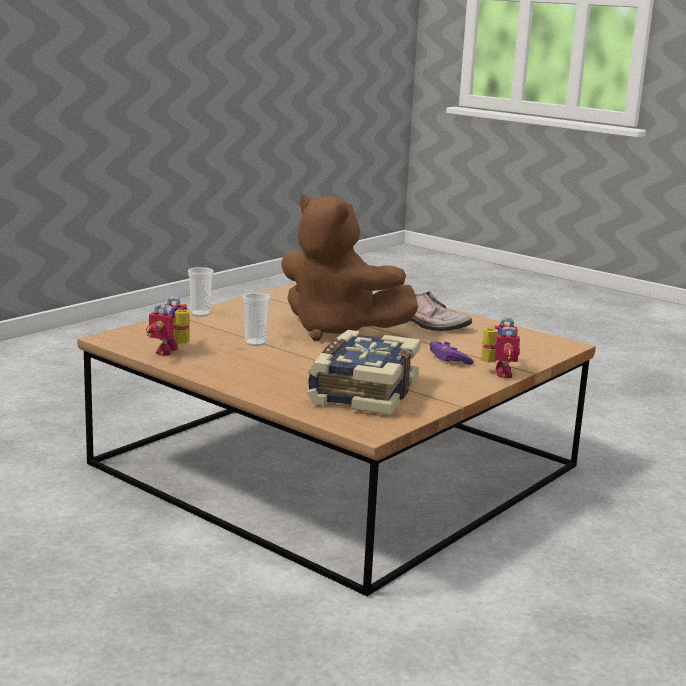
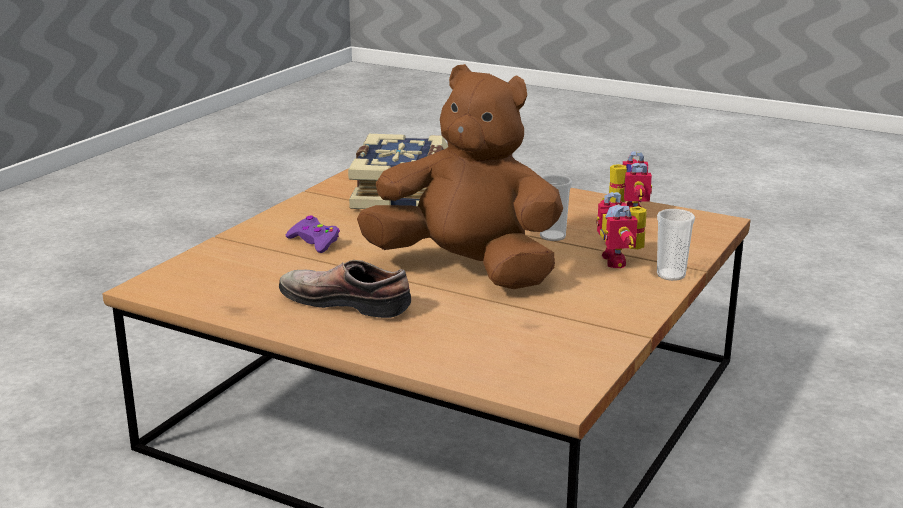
camera: 170 degrees right, 5 degrees up
toy robot [481,317,520,378] -> toy robot moved to [596,192,647,268]

